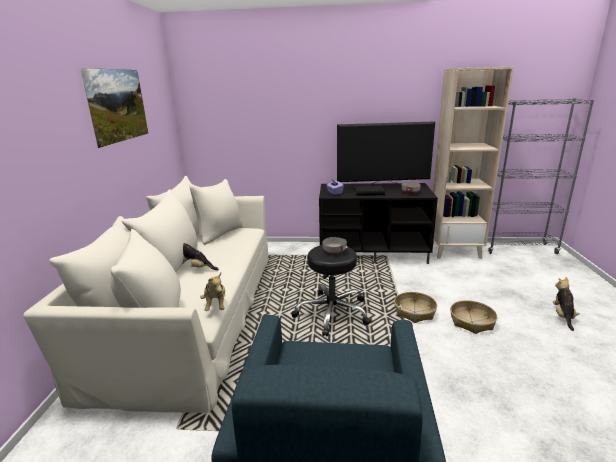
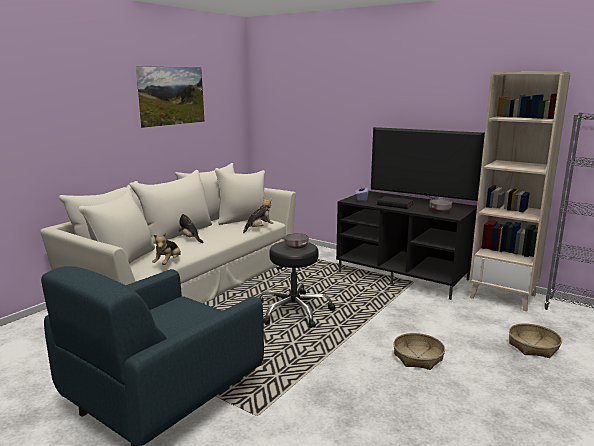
camera: 30 degrees right, 5 degrees down
basket [394,292,437,323] -> basket moved to [509,323,562,358]
plush toy [553,277,580,331] -> plush toy moved to [243,197,273,233]

